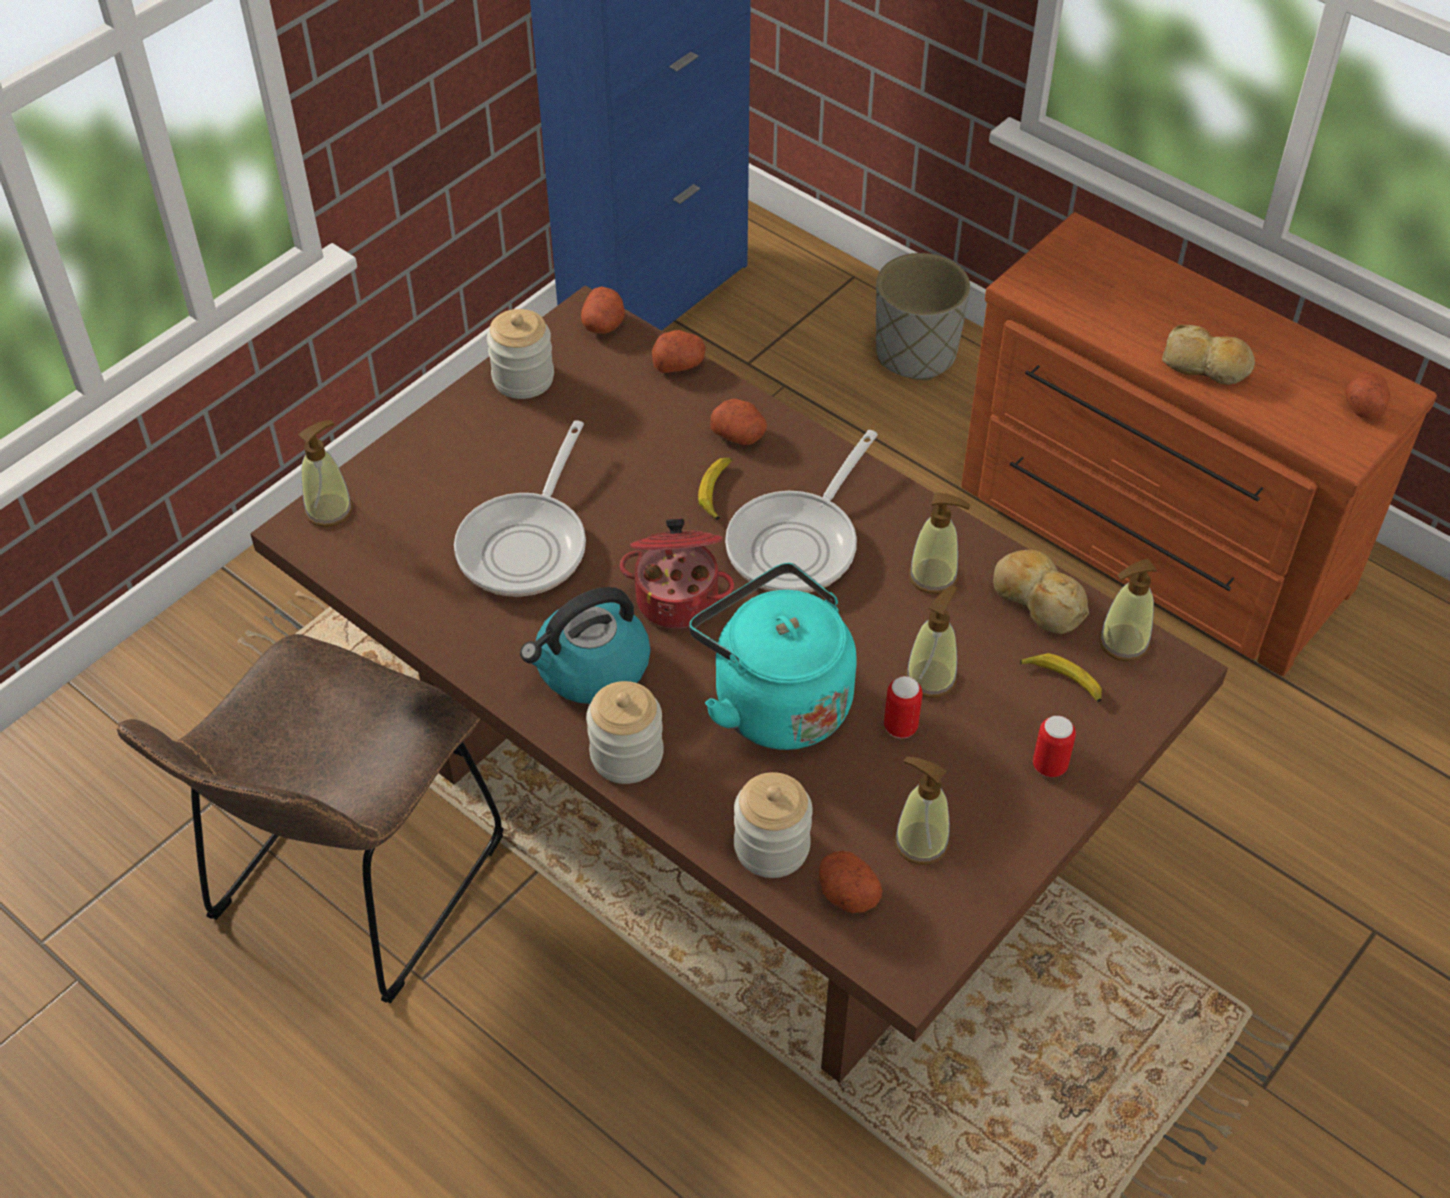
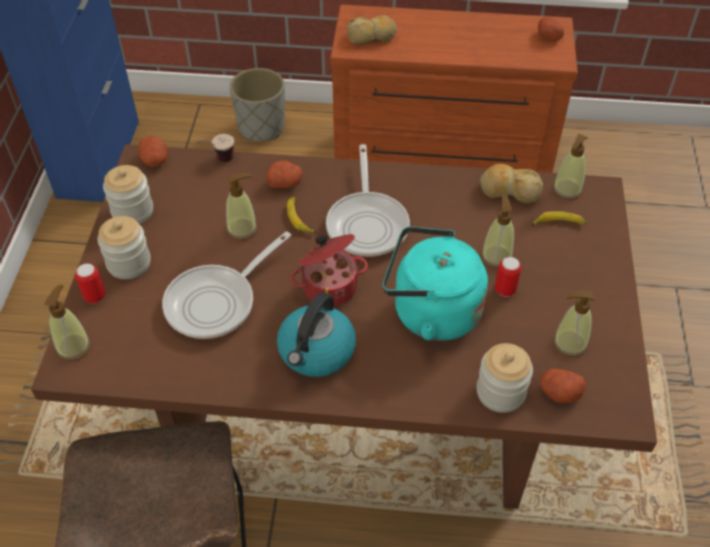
camera: 35 degrees left, 0 degrees up
frying pan [454,420,586,597] -> frying pan turned 60 degrees clockwise [162,231,291,339]
jar [586,681,664,784] -> jar moved to [97,216,151,279]
potato [652,330,706,373] -> cup [195,134,234,162]
soap dispenser [909,493,970,594] -> soap dispenser moved to [226,173,258,240]
can [1033,716,1076,777] -> can moved to [75,264,105,303]
bread [1162,325,1255,385] -> bread moved to [347,15,397,45]

